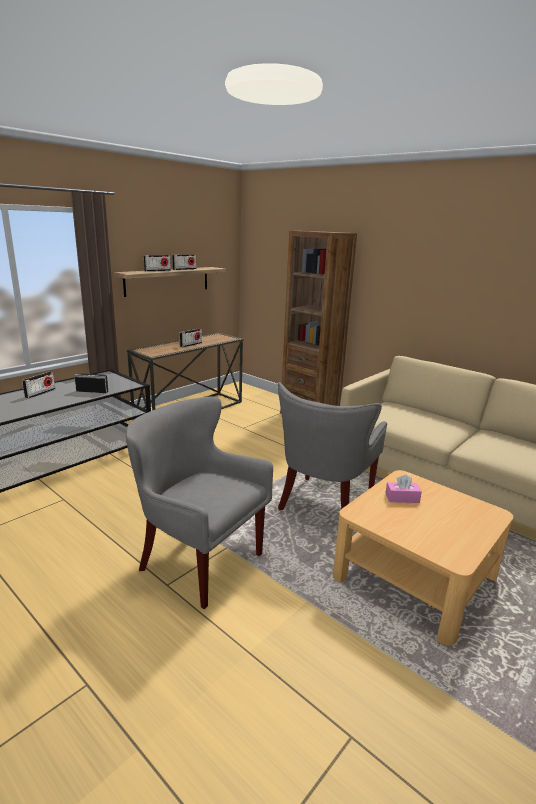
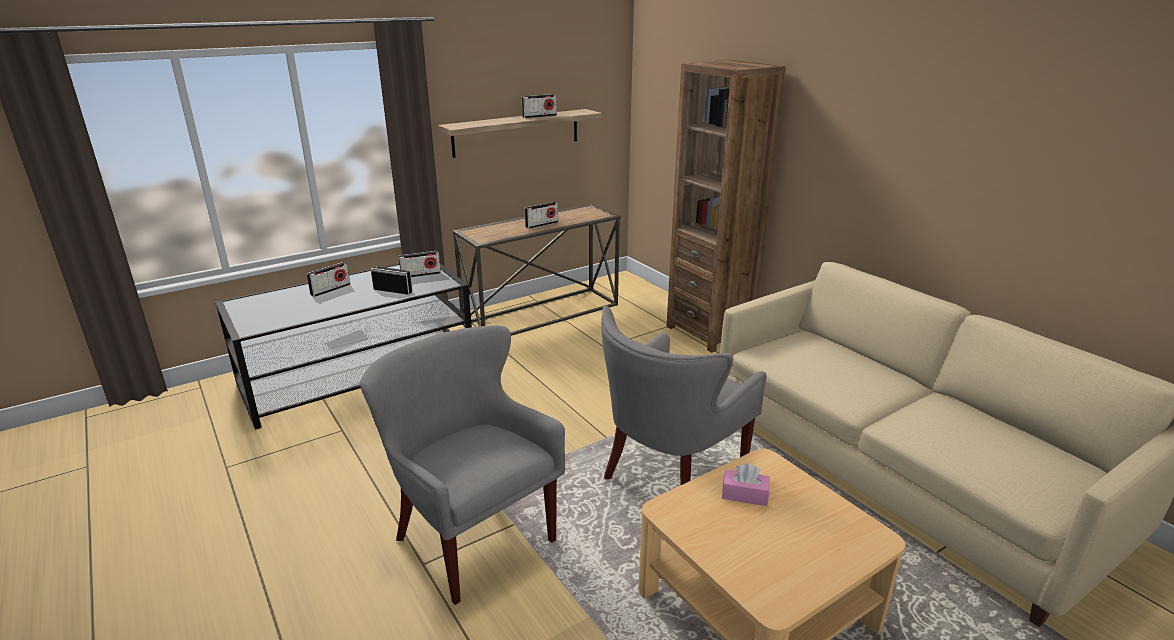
camera: 15 degrees right, 5 degrees up
radio [144,255,171,271] -> radio moved to [399,251,441,277]

